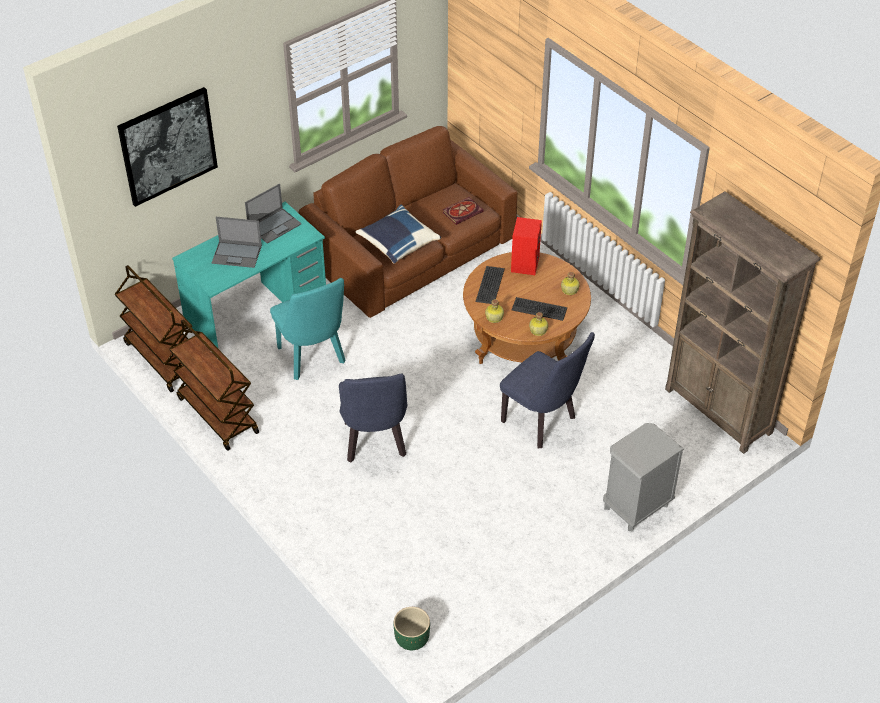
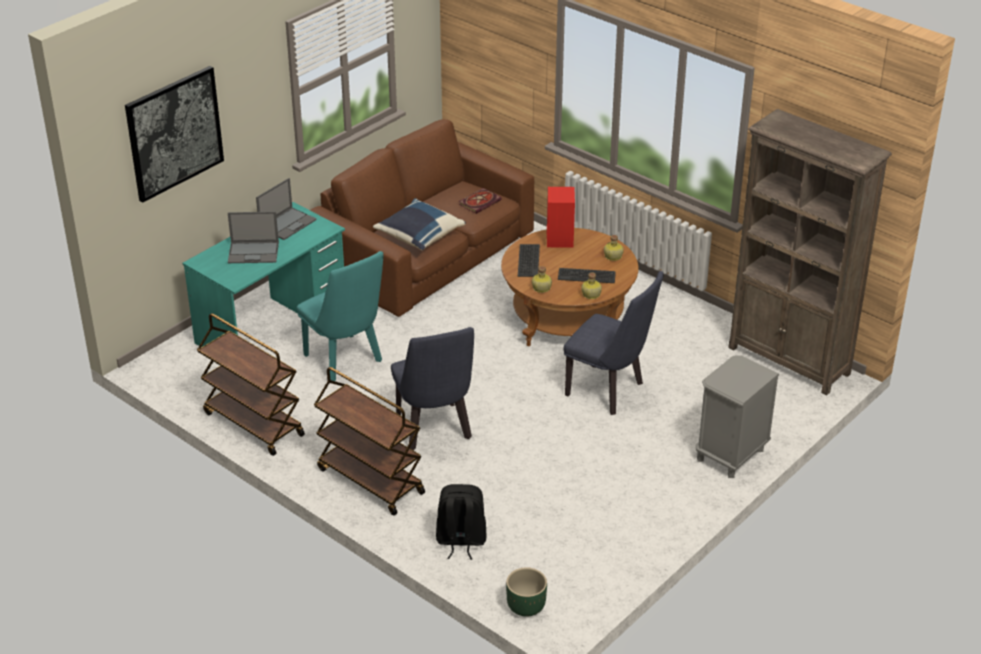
camera: 10 degrees left, 10 degrees down
brown cart [115,265,192,392] -> brown cart moved to [314,367,425,515]
none -> black backpack [436,484,486,560]

